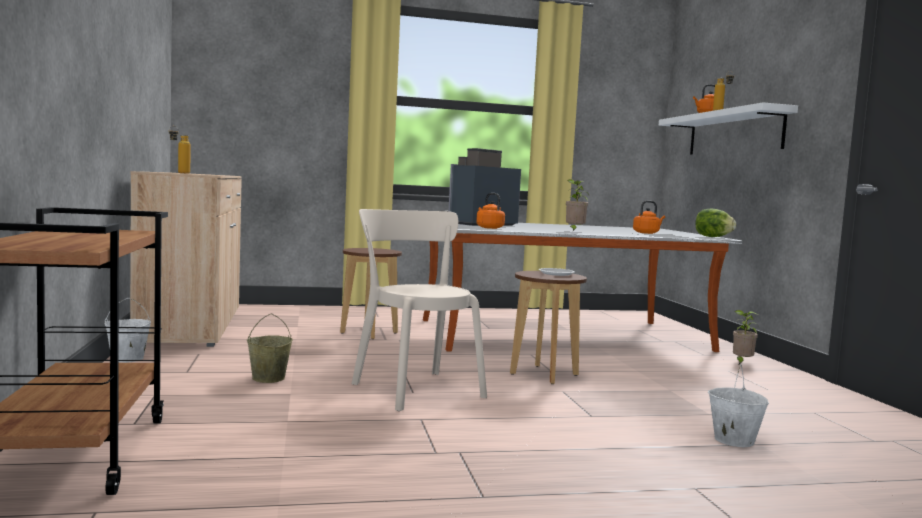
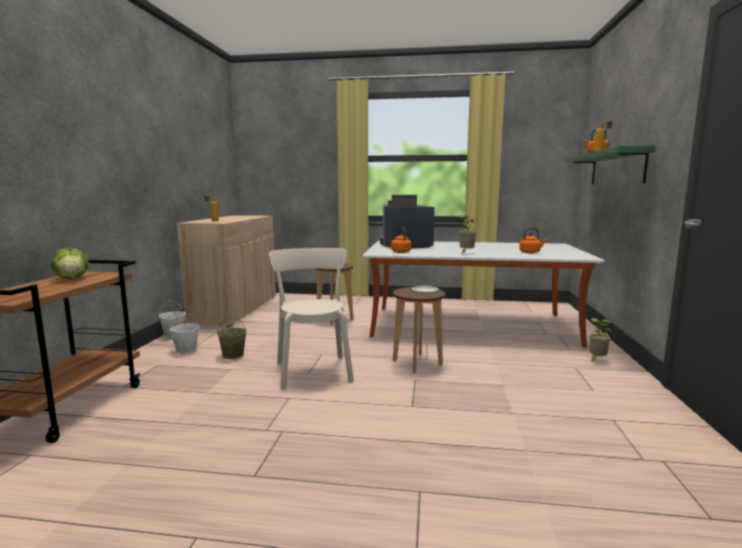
camera: 20 degrees right, 5 degrees up
white shelf [659,102,798,155] -> green shelf [566,146,656,184]
lettuce [696,209,736,237] -> lettuce moved to [51,248,89,279]
white bucket [708,364,769,447] -> white bucket moved to [170,311,199,354]

